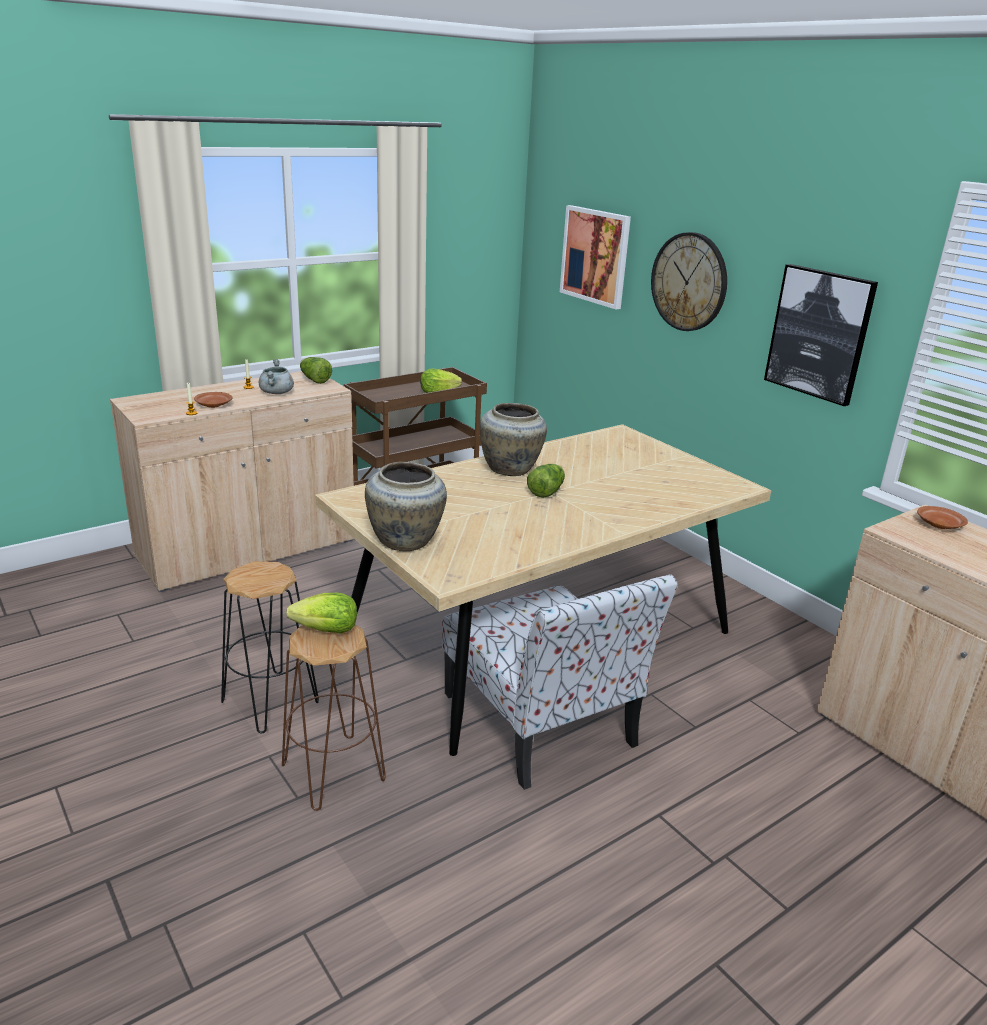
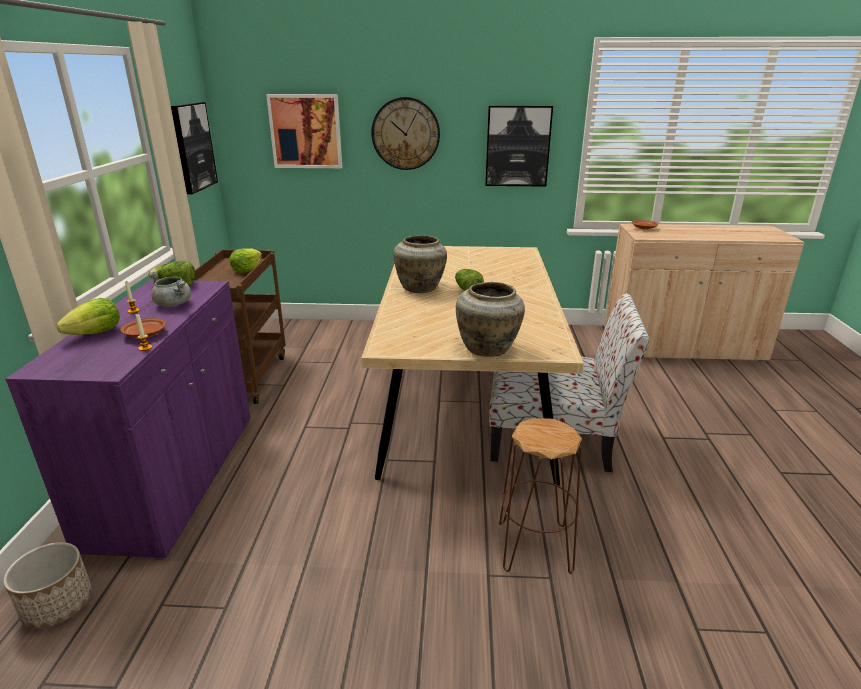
camera: 50 degrees left, 0 degrees up
beige cabinet [110,371,354,592] -> purple cabinet [5,280,251,560]
black stool [221,561,319,733] -> none
lettuce [286,593,357,633] -> lettuce moved to [56,298,120,335]
none -> planter [3,542,92,629]
none -> picture [171,102,218,194]

